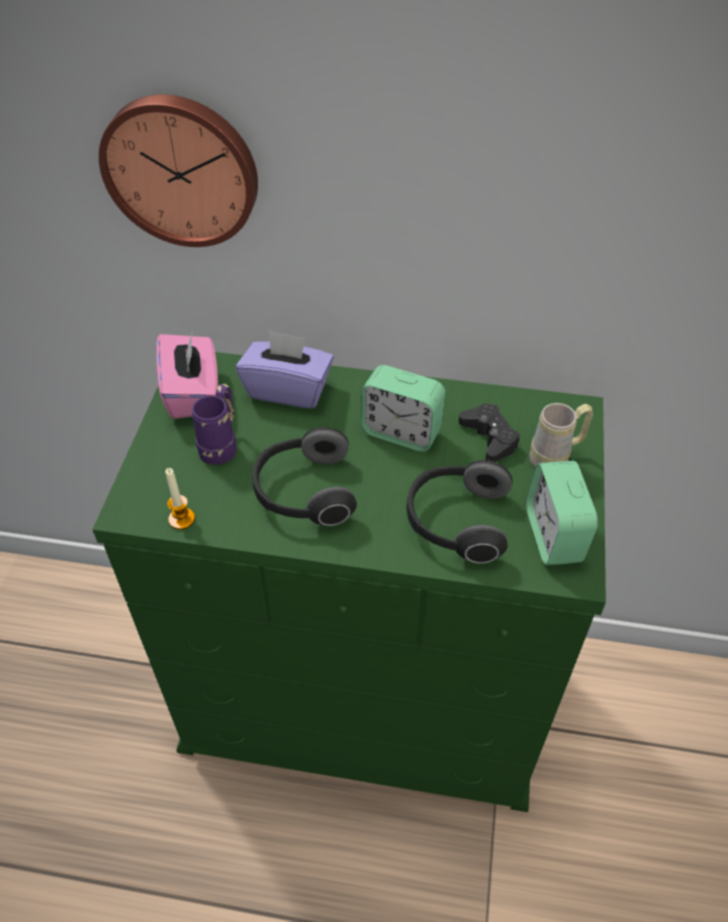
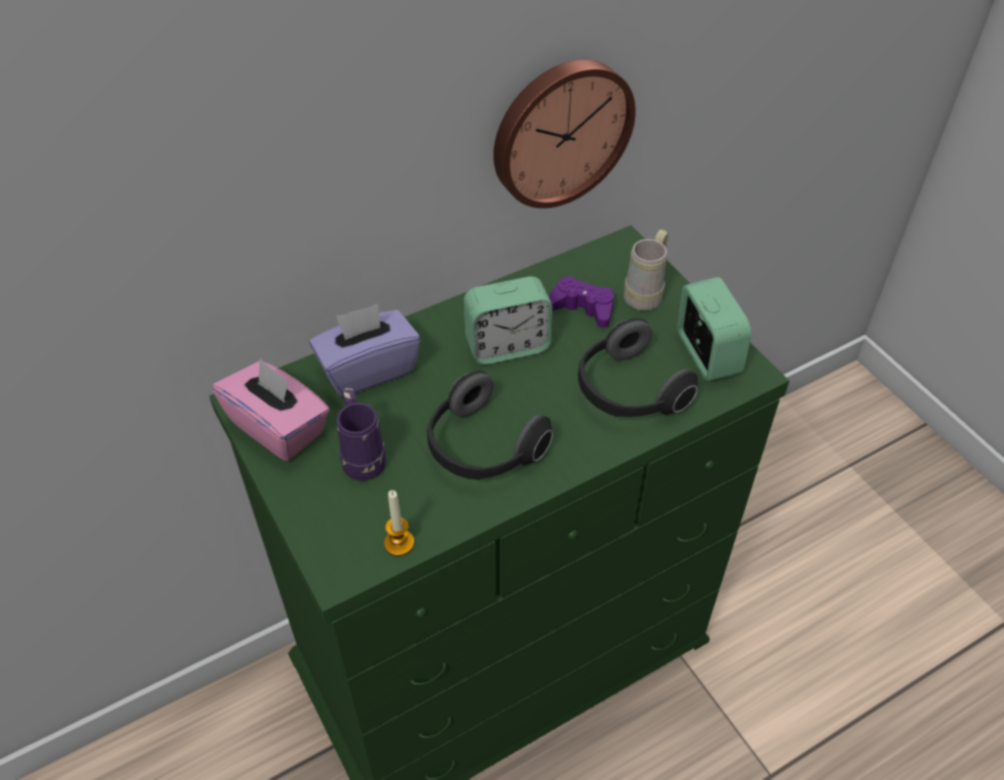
camera: 40 degrees left, 0 degrees up
wall clock [99,94,258,247] -> wall clock moved to [493,60,636,208]
black game controller [458,404,520,462] -> purple game controller [548,276,614,328]
alarm clock [526,461,598,565] -> alarm clock turned 150 degrees counterclockwise [677,277,751,381]

